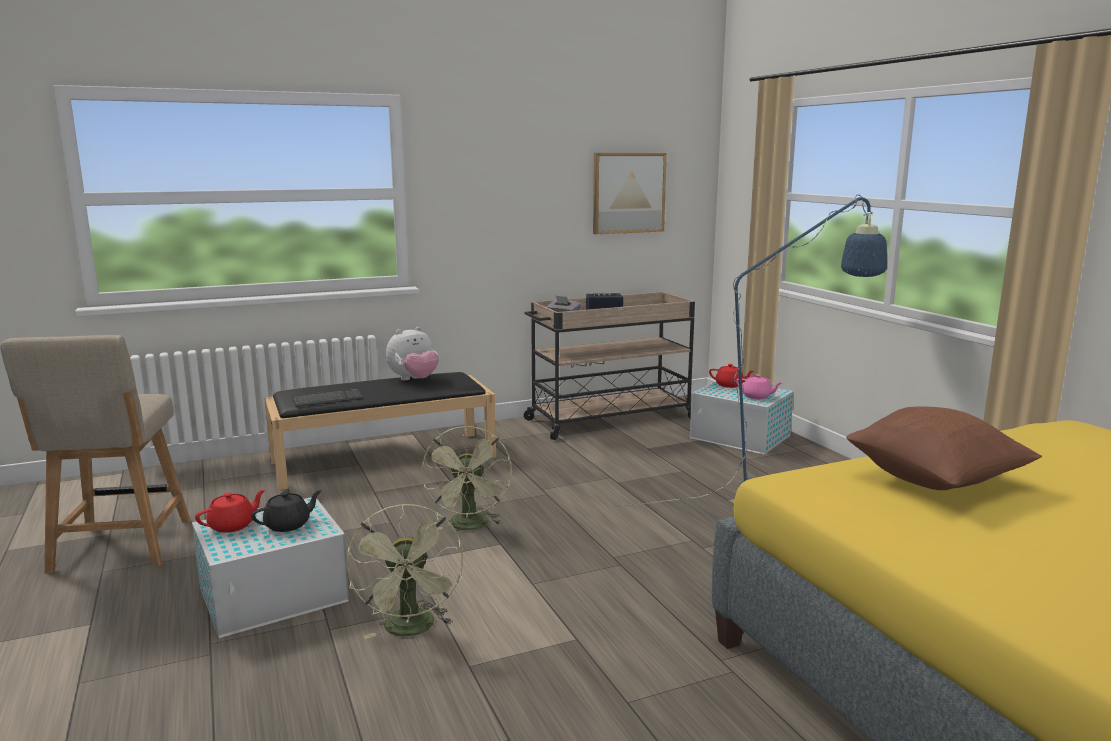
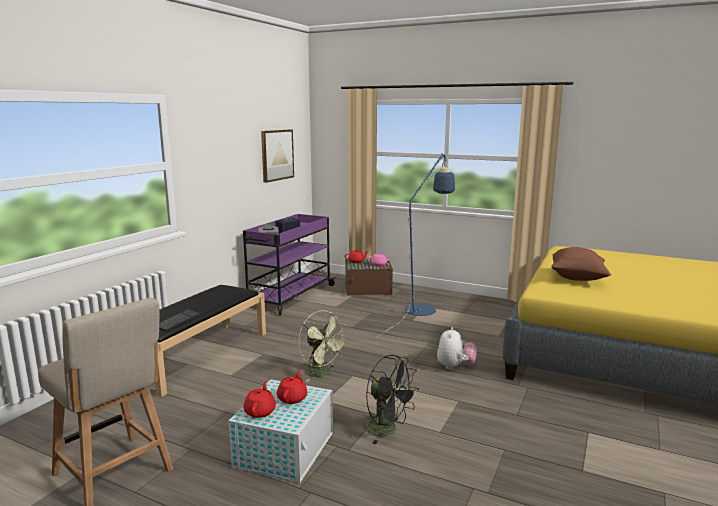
camera: 40 degrees left, 0 degrees up
black teapot [251,490,322,532] -> red teapot [277,370,307,404]
green fan [346,503,464,639] -> black fan [366,355,419,444]
plush toy [386,327,439,380] -> plush toy moved to [437,327,477,370]
beige cart [524,292,695,440] -> purple cart [243,214,335,316]
white storage box [690,381,794,454] -> brown storage box [345,258,393,296]

